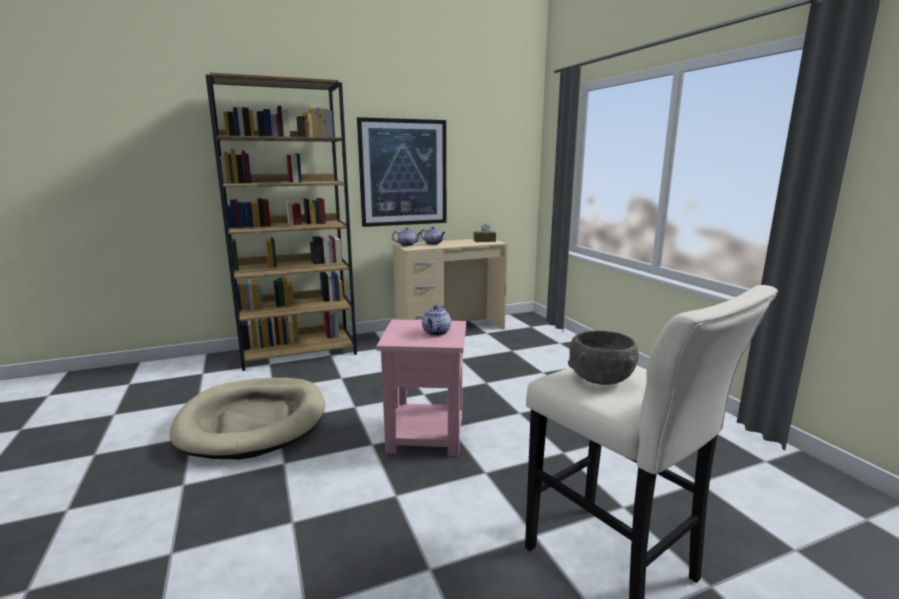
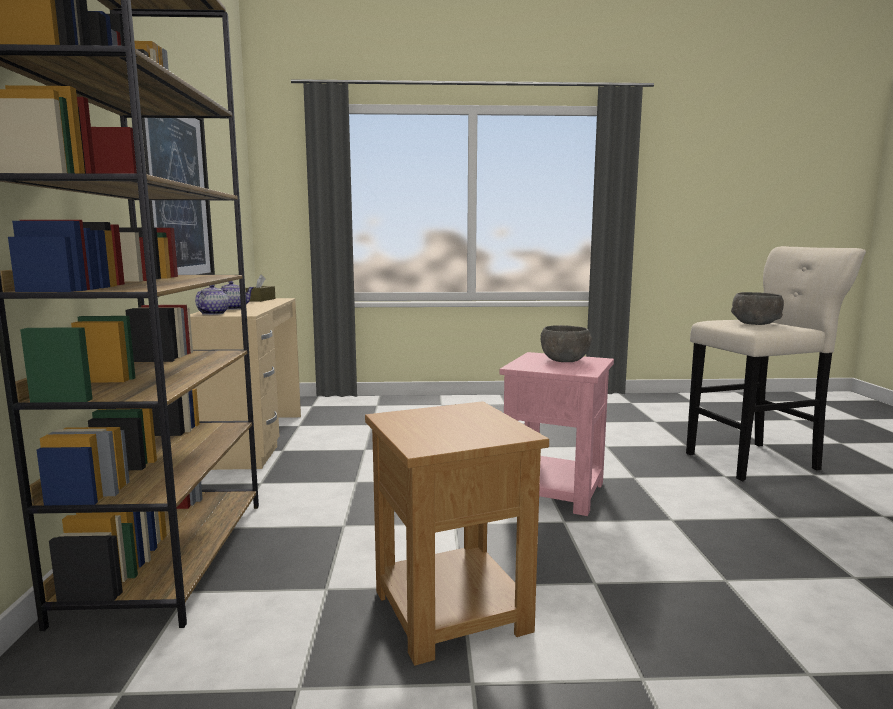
camera: 70 degrees left, 5 degrees down
beige dog bed [169,378,325,459] -> brown side table [365,401,549,666]
teapot [422,305,451,336] -> grey bowl [541,325,592,362]

